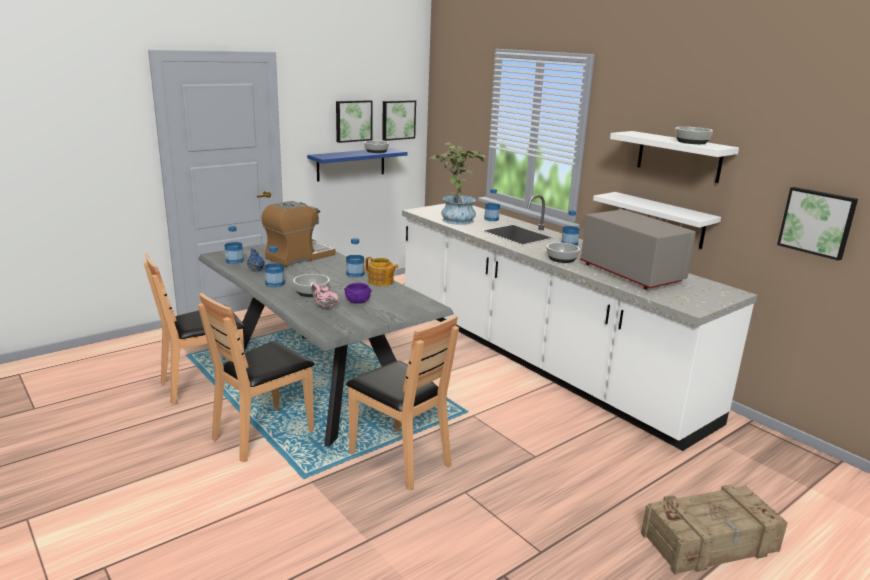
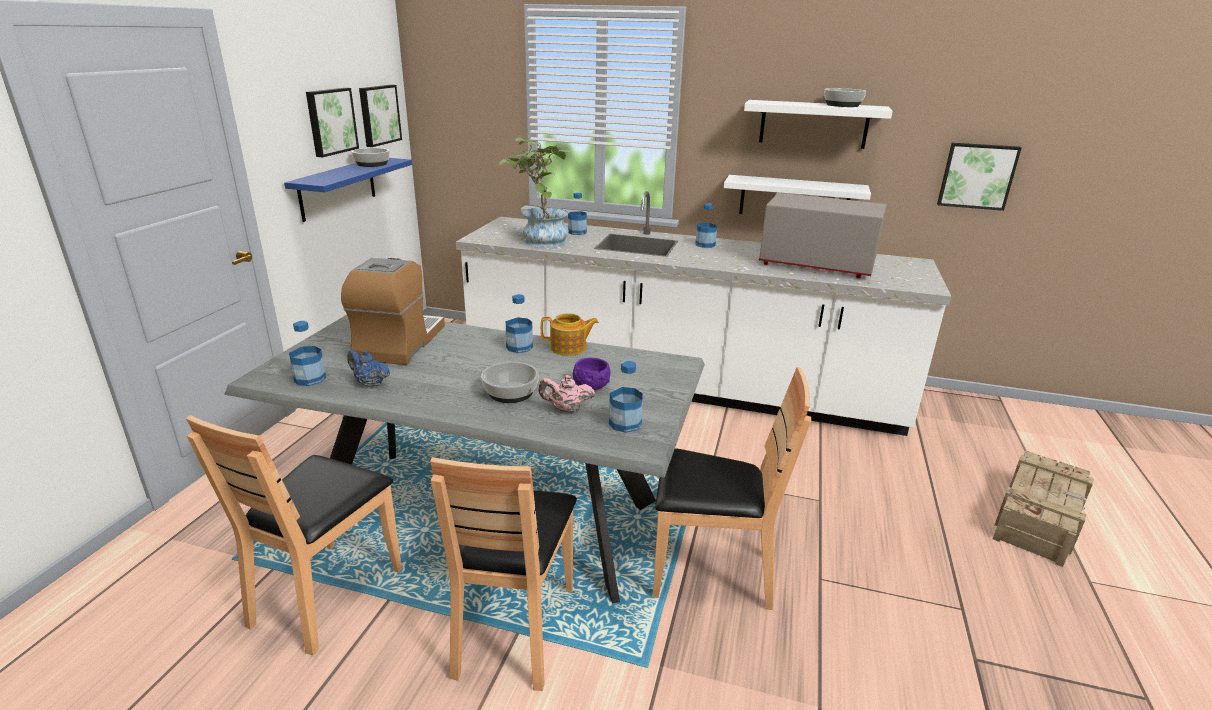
camera: 35 degrees left, 5 degrees up
bottle [265,246,285,287] -> bottle moved to [609,361,643,433]
bowl [547,243,580,263] -> none

